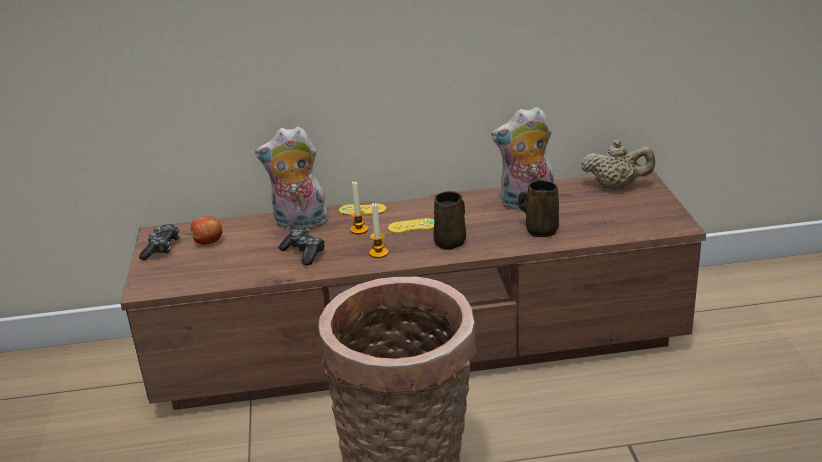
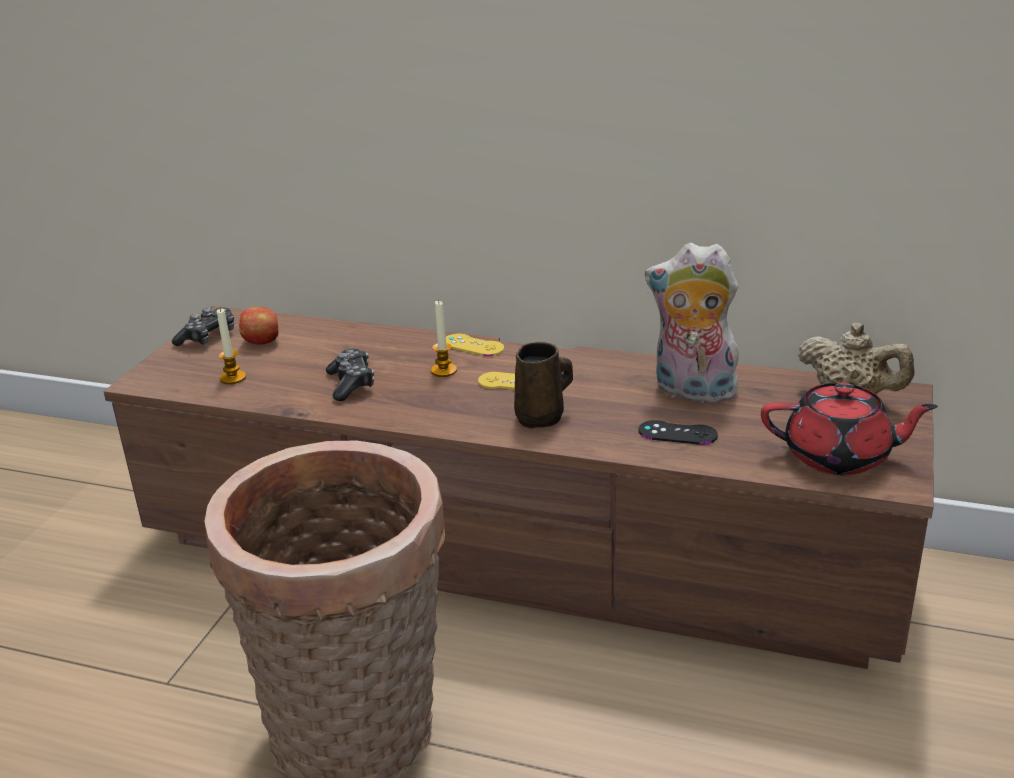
camera: 25 degrees right, 0 degrees up
plush toy [255,126,330,230] -> none
candle [369,202,388,258] -> candle moved to [217,308,246,384]
brown mug [518,180,559,237] -> black game controller [639,420,718,445]
none -> red teapot [761,383,938,475]

